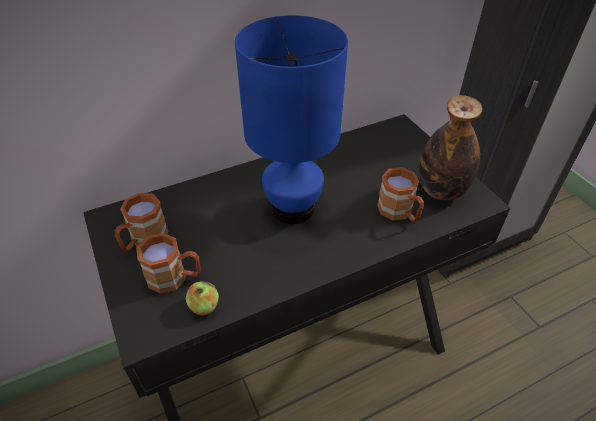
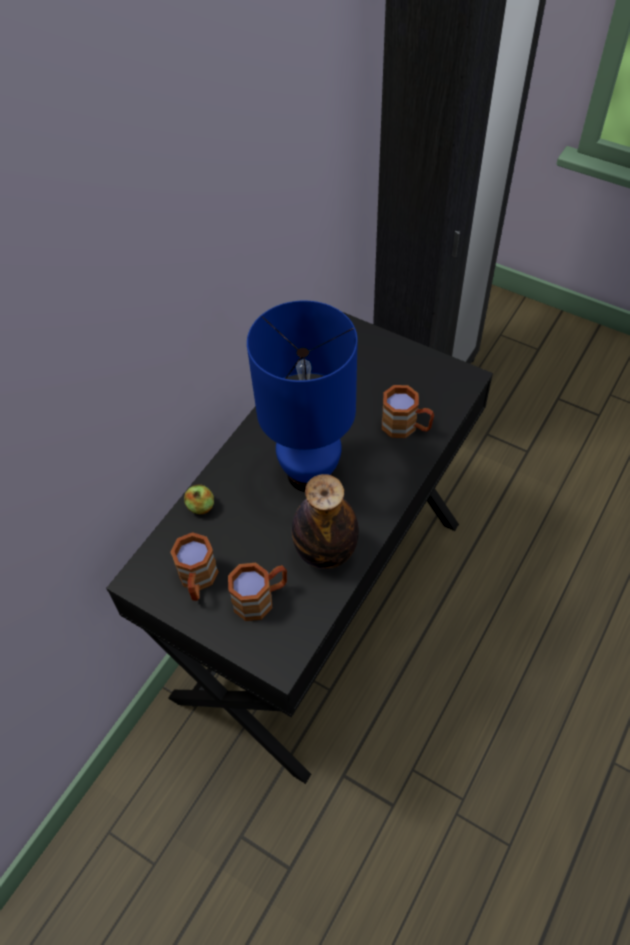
camera: 30 degrees left, 10 degrees up
apple [186,281,219,316] -> apple moved to [184,484,214,514]
bottle [419,95,482,200] -> bottle moved to [292,474,359,569]

